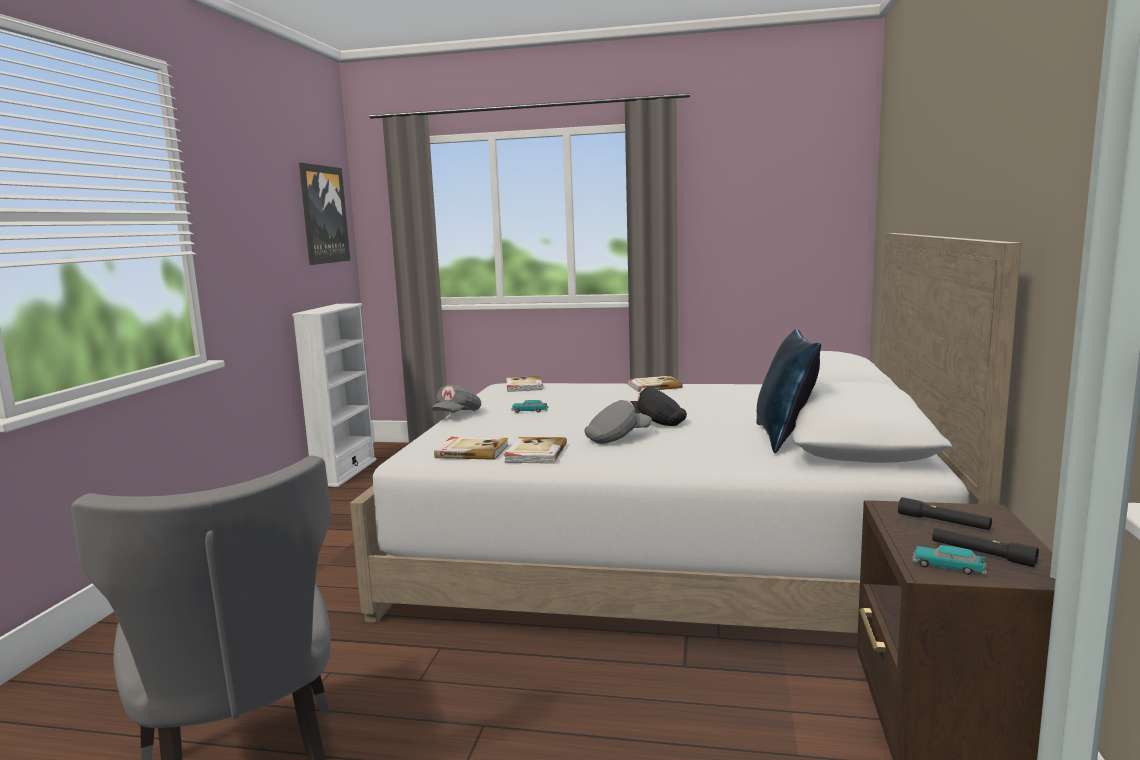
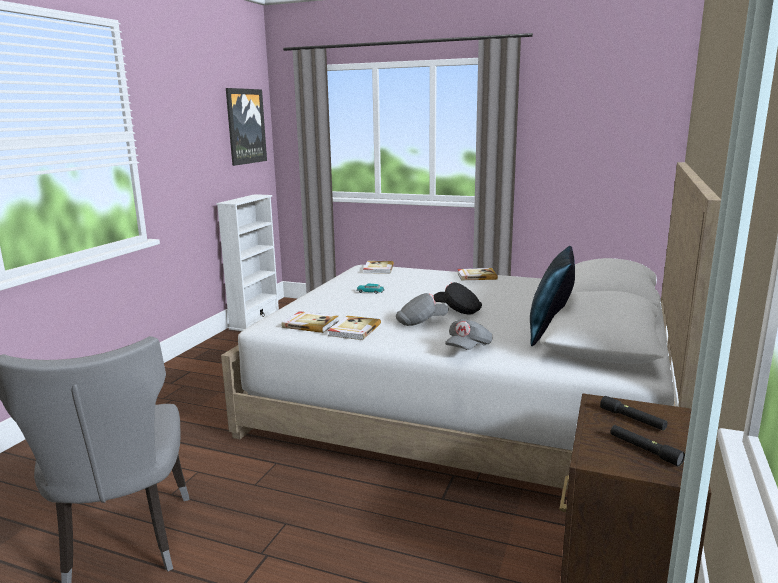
camera: 10 degrees right, 5 degrees up
grey cap [431,385,481,413] -> grey cap moved to [445,319,493,350]
toy car [912,545,987,575] -> none

